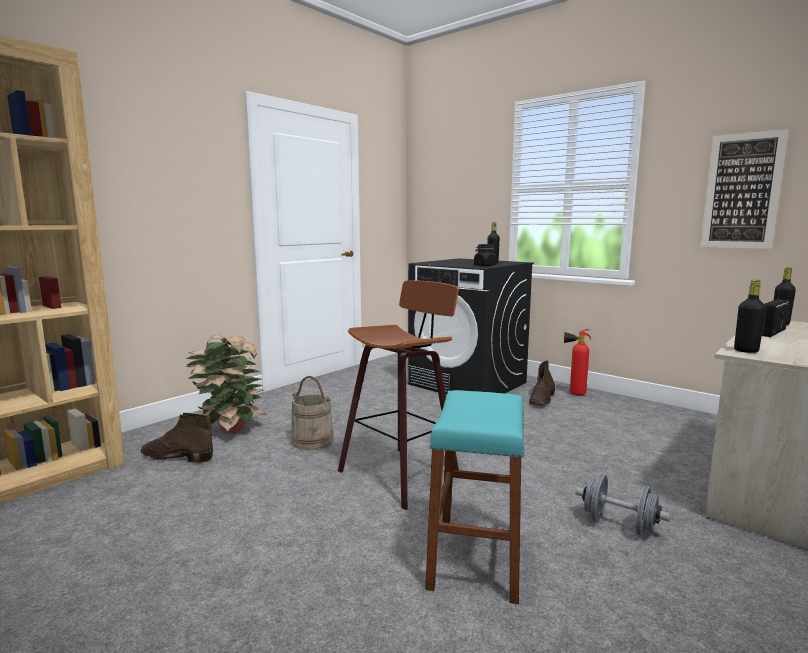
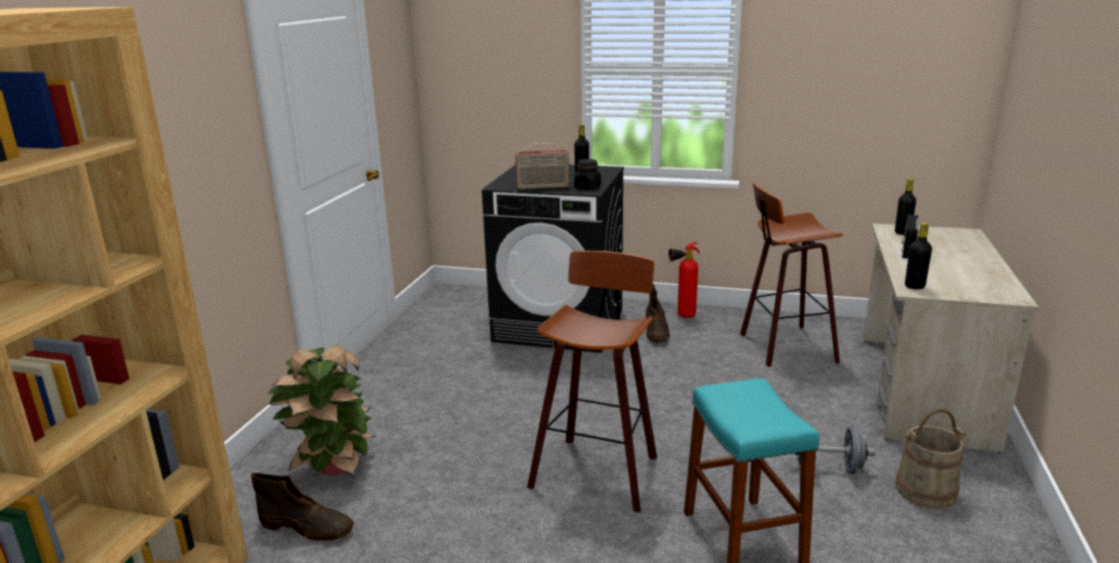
camera: 25 degrees left, 10 degrees up
brown boot [141,413,213,463] -> brown boot turned 150 degrees counterclockwise [251,473,354,541]
beige bucket [291,376,334,450] -> beige bucket moved to [895,409,966,509]
picture [700,129,789,249] -> none
none -> radio [515,143,569,189]
none -> stool [740,182,843,367]

